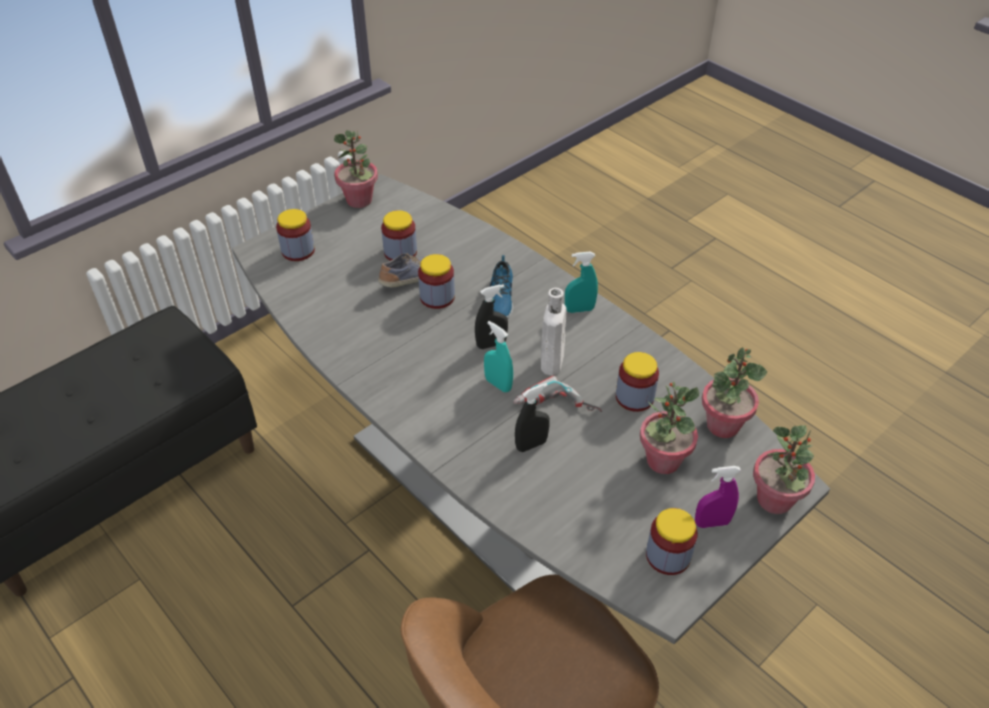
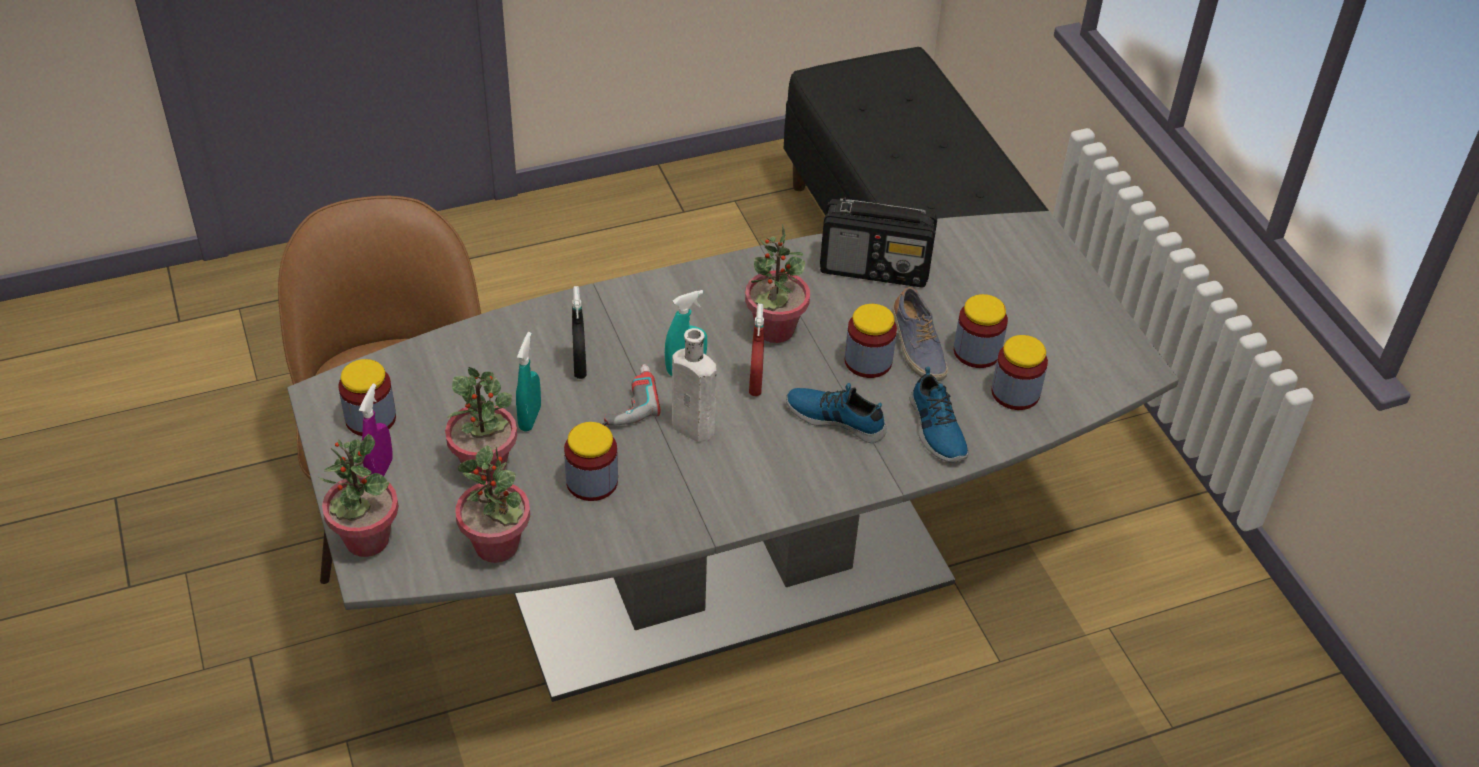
camera: 110 degrees right, 0 degrees up
jar [276,209,315,261] -> jar moved to [991,335,1048,410]
potted plant [334,129,378,208] -> potted plant moved to [745,224,810,343]
black spray bottle [475,284,508,349] -> red spray bottle [749,304,764,396]
turquoise spray bottle [565,252,598,313] -> turquoise spray bottle moved to [516,332,541,431]
none -> radio [820,197,937,287]
none -> shoe [910,367,969,462]

